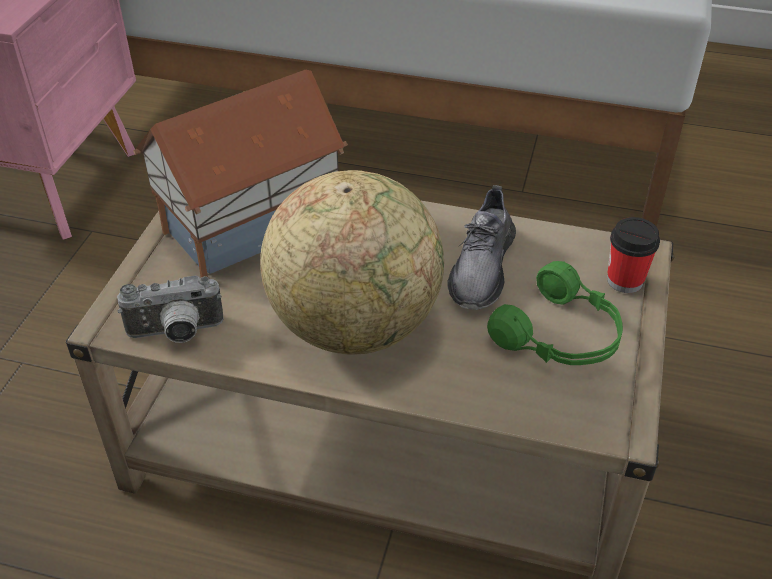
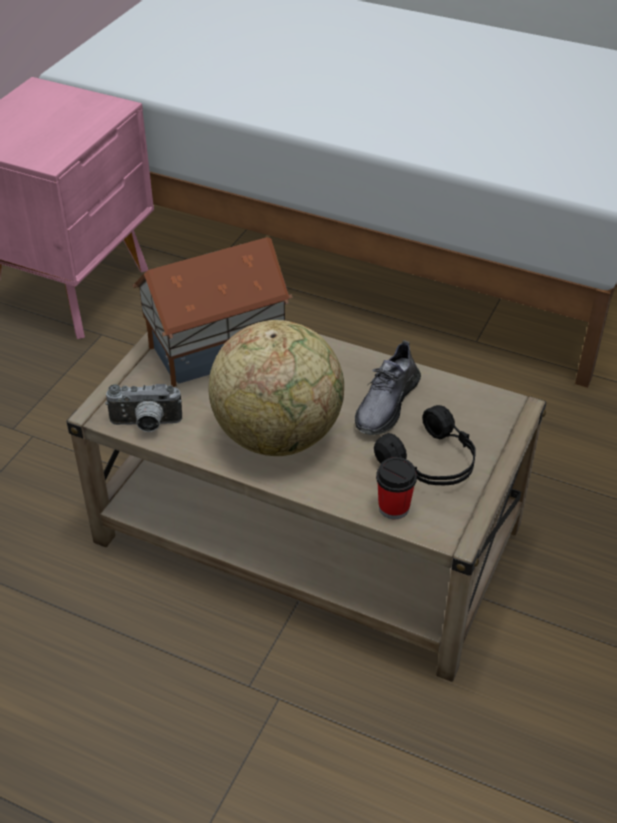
camera: 10 degrees right, 0 degrees up
green headphones [487,261,623,365] -> black headphones [374,405,476,485]
cup [607,217,660,293] -> cup moved to [376,457,417,520]

